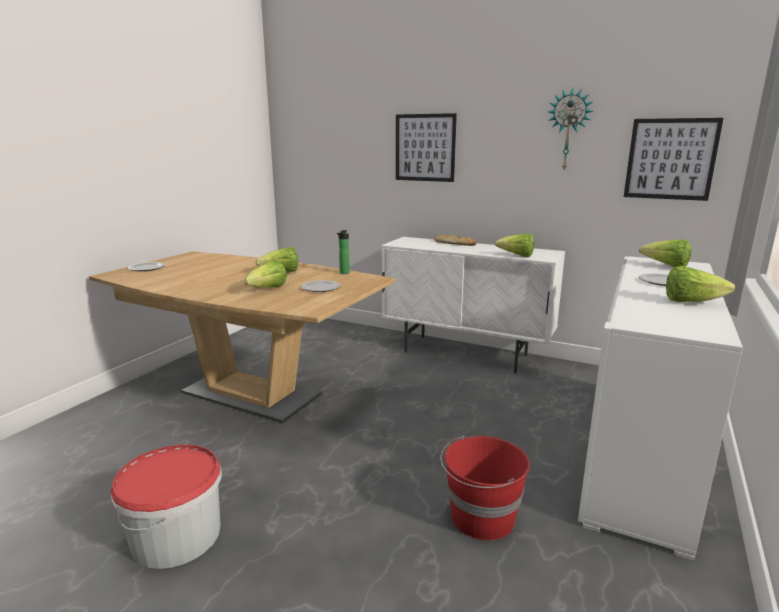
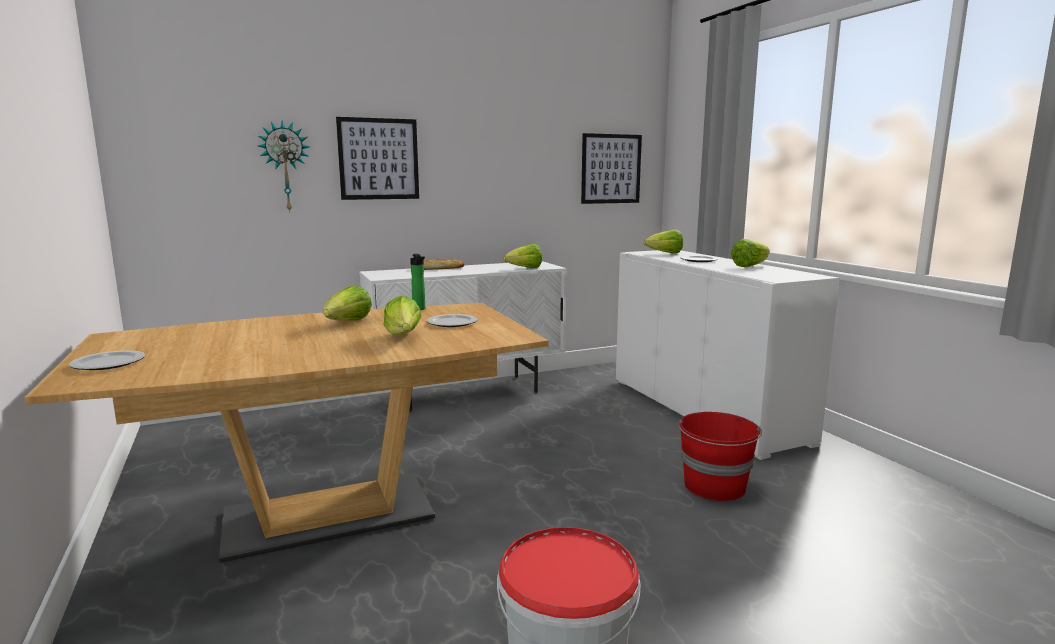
camera: 50 degrees left, 5 degrees down
wall clock [548,88,593,170] -> wall clock moved to [258,120,310,213]

